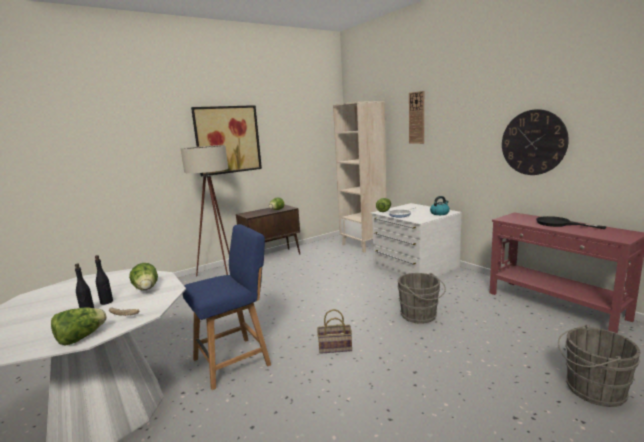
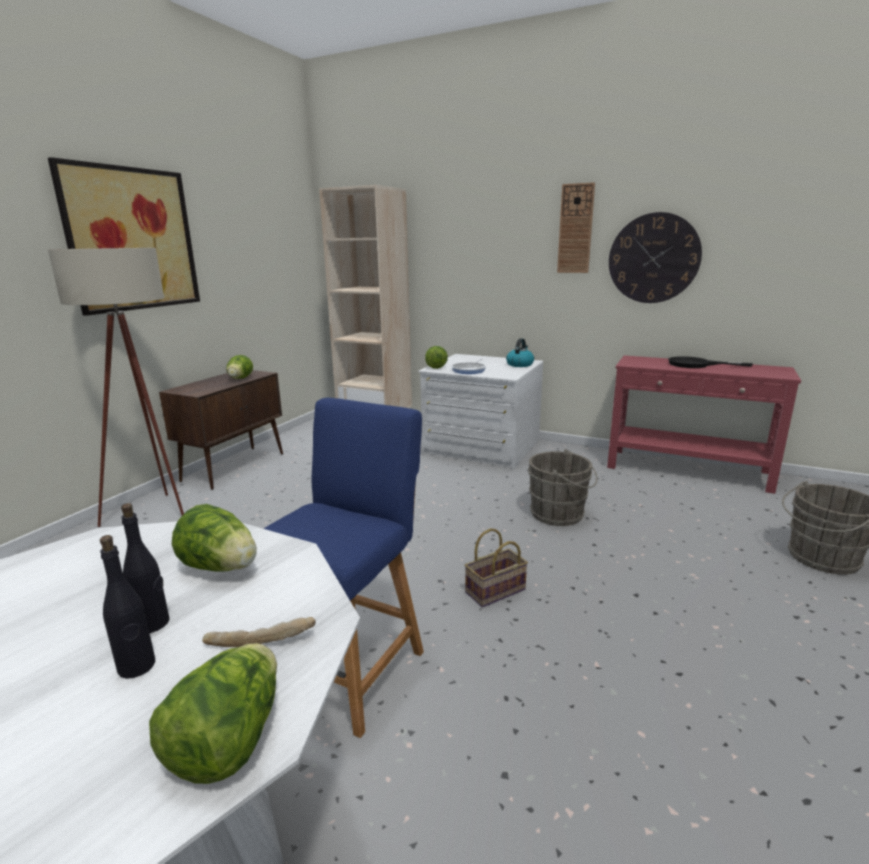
camera: 30 degrees left, 5 degrees up
wall clock [409,91,424,144] -> wall clock moved to [557,182,595,273]

